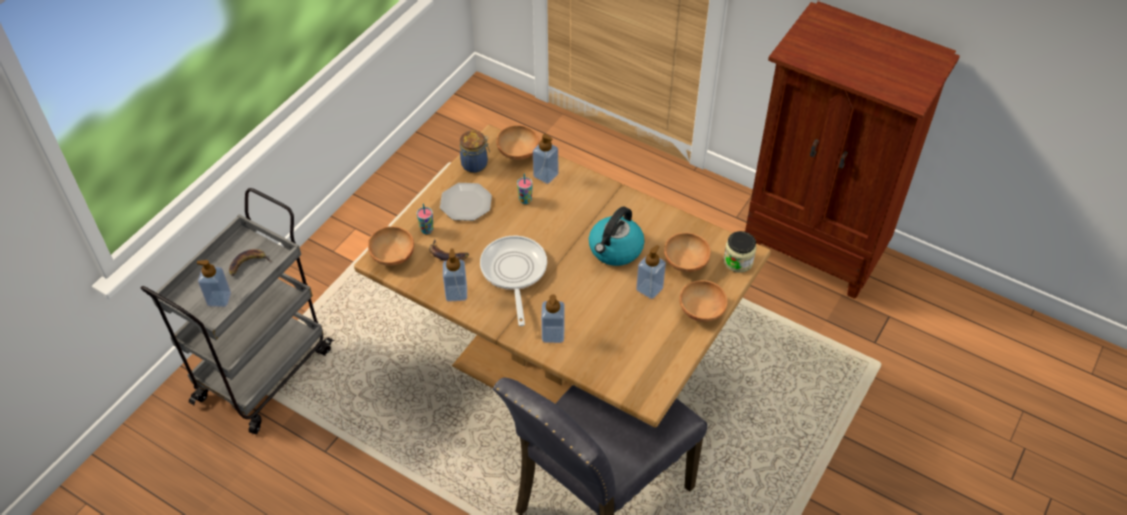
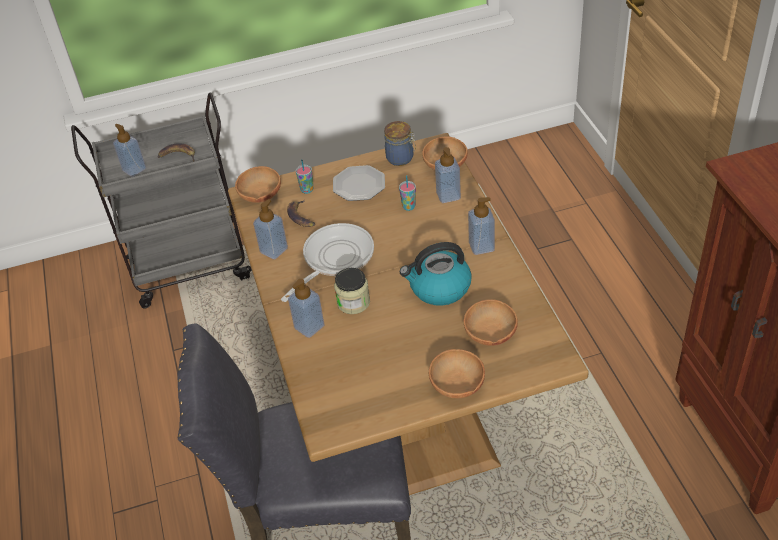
camera: 45 degrees right, 5 degrees down
soap dispenser [636,245,666,299] -> soap dispenser moved to [468,197,495,255]
jar [723,231,756,273] -> jar moved to [334,268,370,314]

